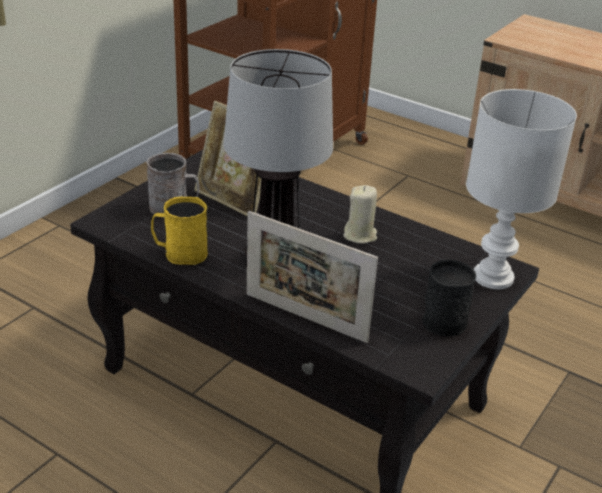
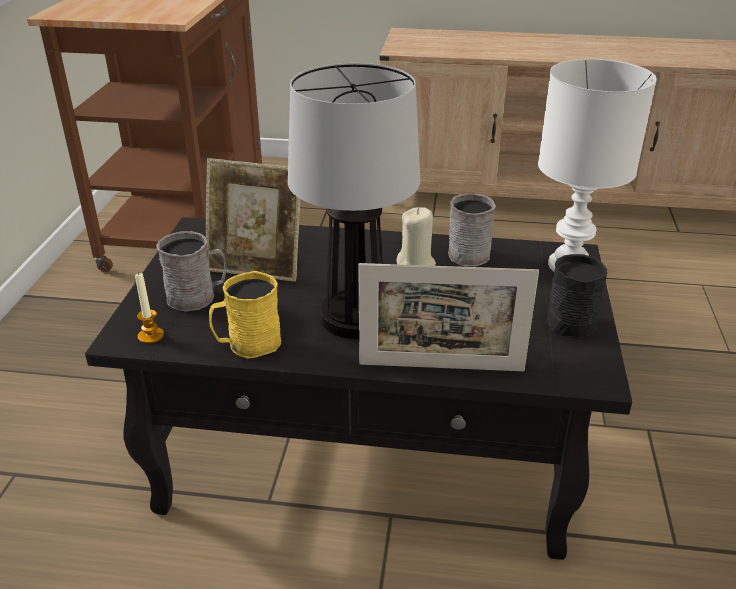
camera: 25 degrees left, 0 degrees up
none -> candle [135,272,164,344]
none -> grey mug [448,193,495,267]

